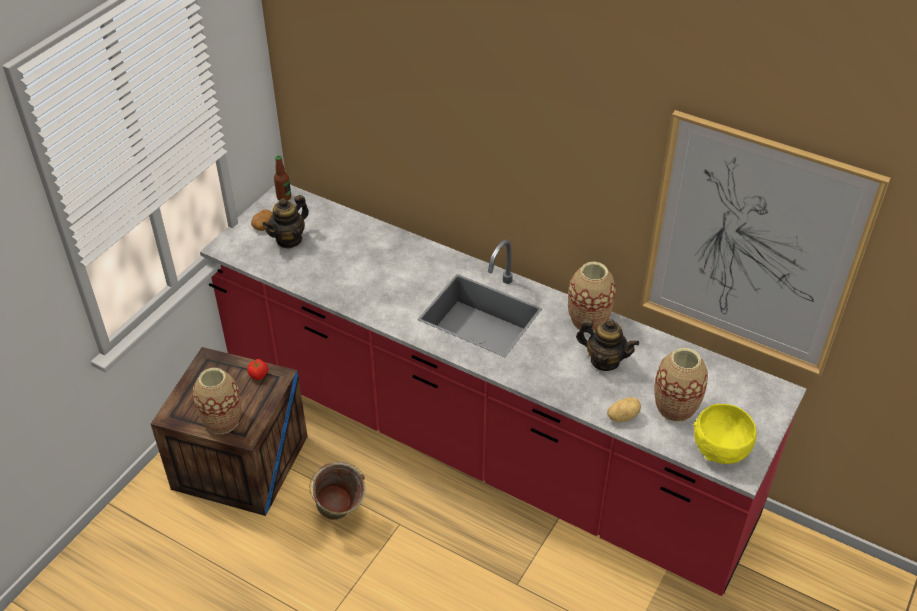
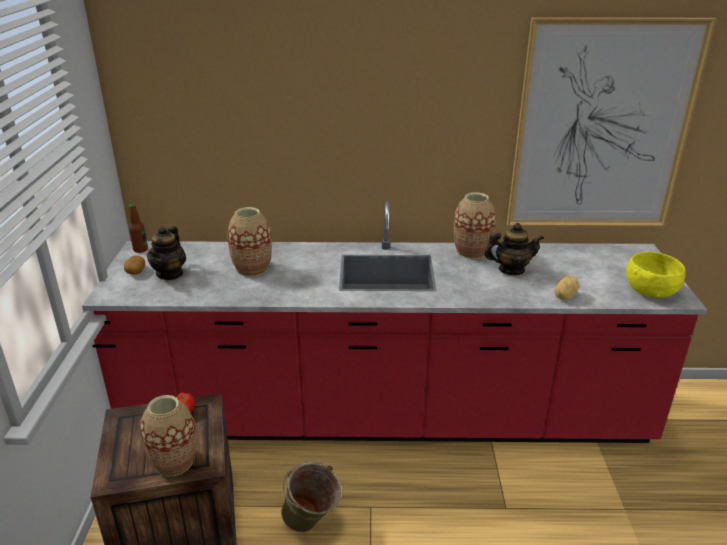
camera: 30 degrees left, 15 degrees down
vase [654,348,708,422] -> vase moved to [227,207,272,277]

